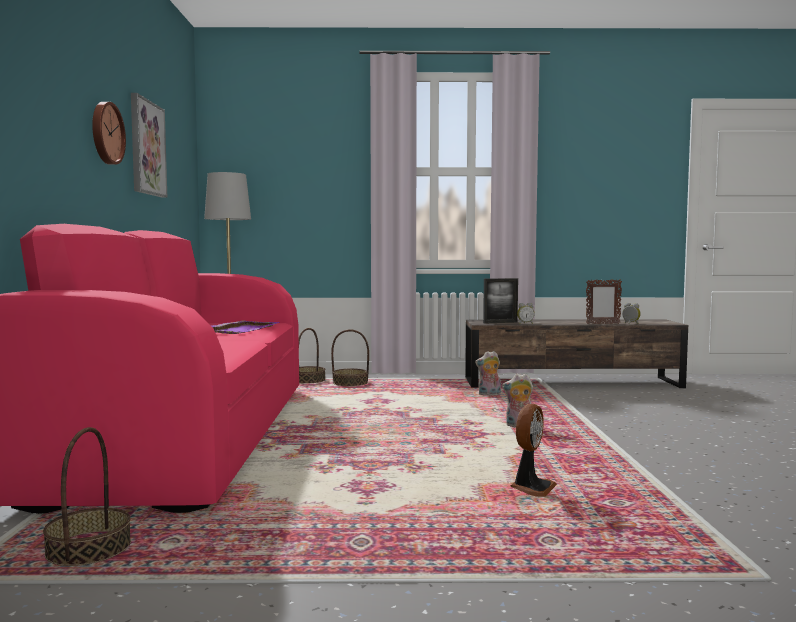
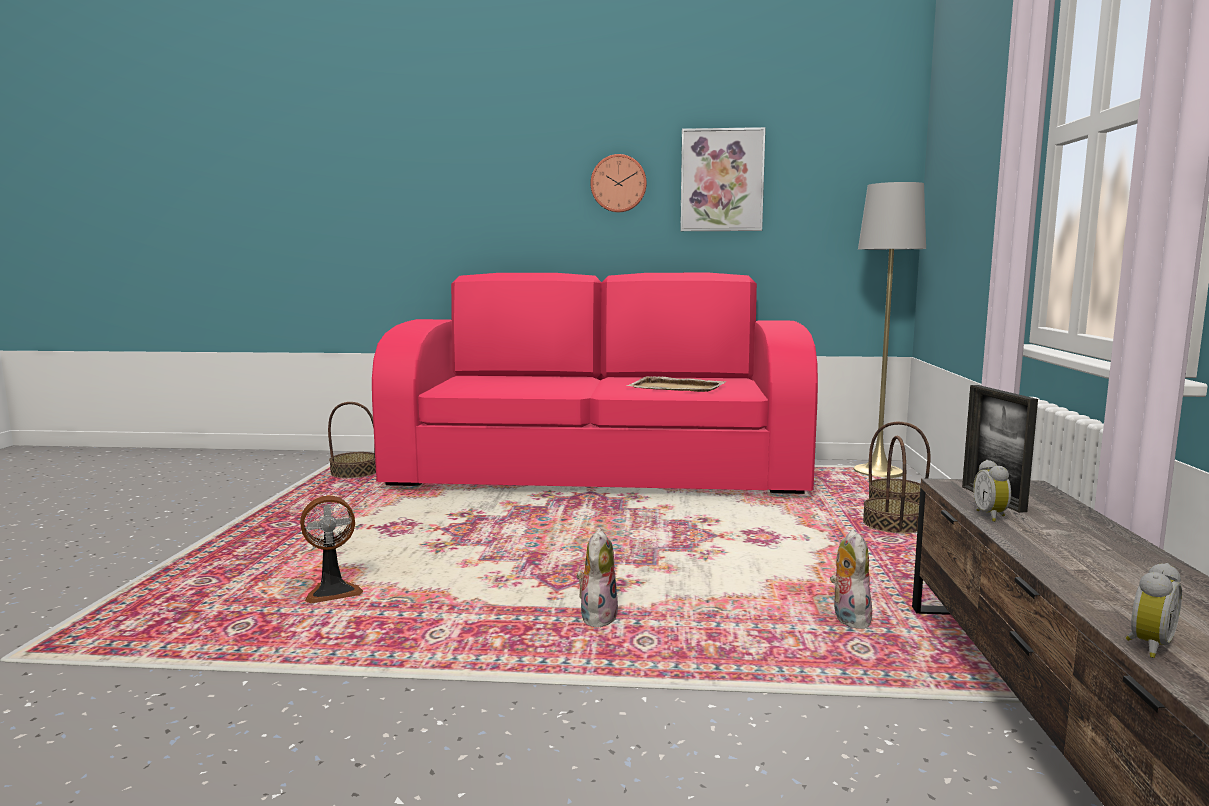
camera: 95 degrees right, 5 degrees up
purple tray [211,320,280,334] -> beige tray [627,376,727,392]
fan [510,404,557,497] -> fan turned 60 degrees counterclockwise [300,496,363,604]
picture frame [586,279,622,324] -> none

